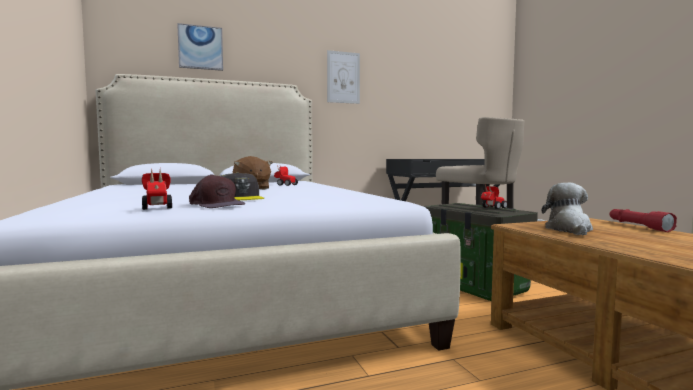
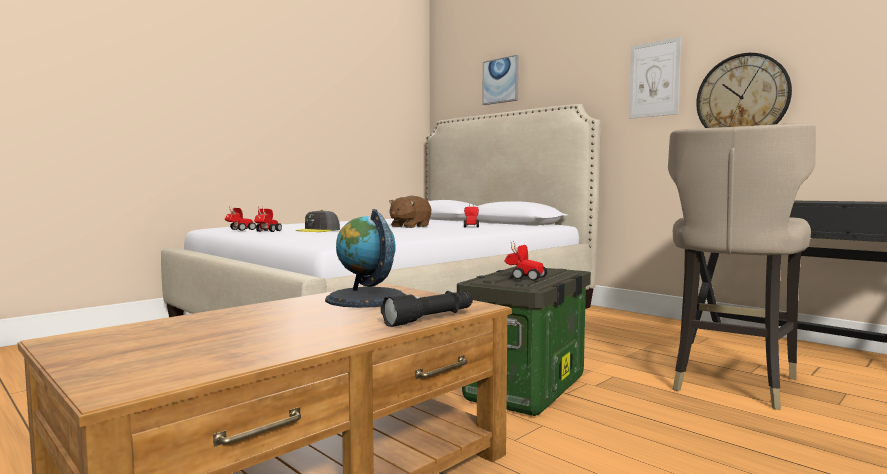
camera: 65 degrees right, 0 degrees up
brown cap [189,174,245,208] -> toy car [254,206,282,232]
plush toy [542,183,593,235] -> globe [325,209,406,308]
red flashlight [610,209,677,232] -> black flashlight [381,291,473,327]
none -> wall clock [696,53,792,128]

